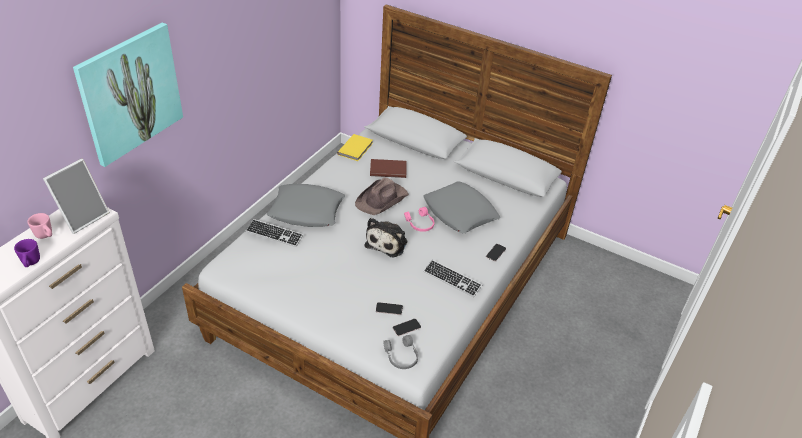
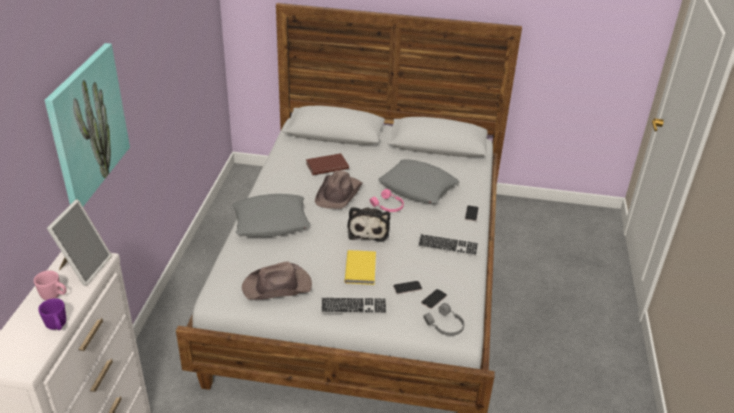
camera: 20 degrees left, 5 degrees down
keyboard [246,219,303,247] -> keyboard moved to [321,297,387,314]
yellow book [337,134,373,161] -> yellow book moved to [345,250,376,285]
none -> brown hat [242,261,312,300]

